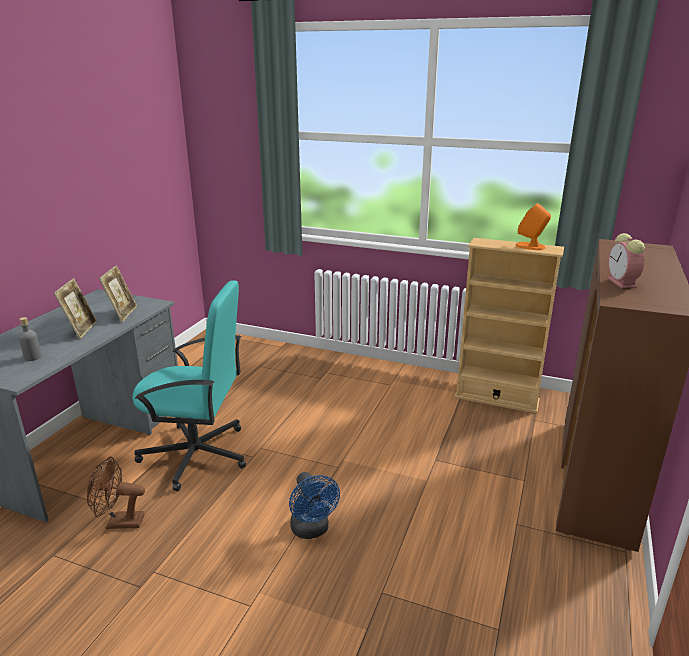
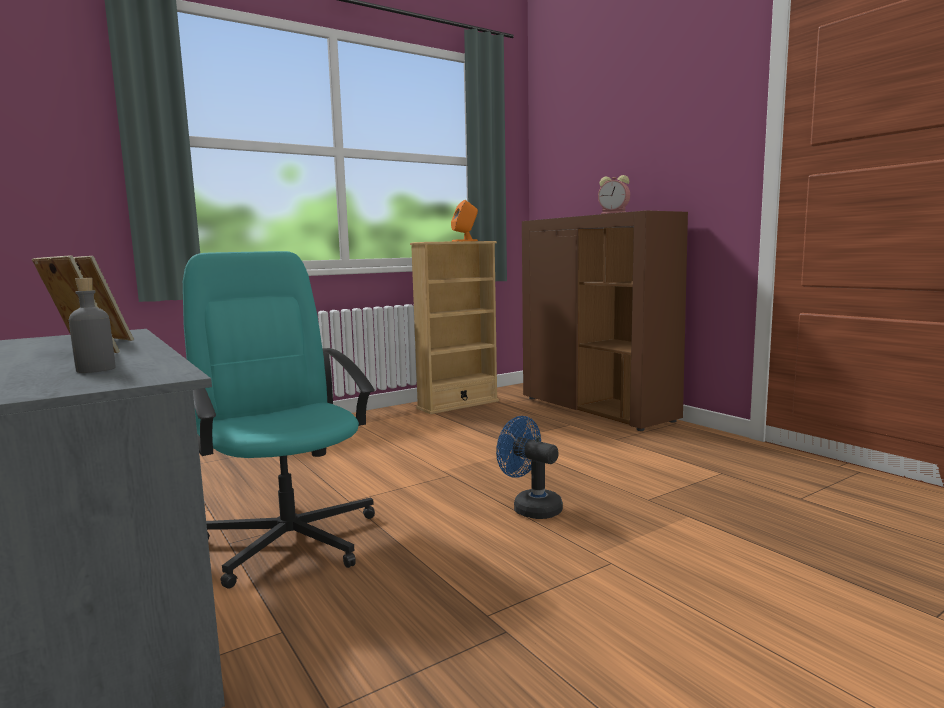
camera: 55 degrees left, 15 degrees down
brown fan [87,457,145,529] -> none
turquoise office chair [132,280,246,491] -> turquoise office chair turned 75 degrees counterclockwise [183,251,375,589]
blue fan [289,472,340,539] -> blue fan turned 150 degrees counterclockwise [496,416,563,519]

